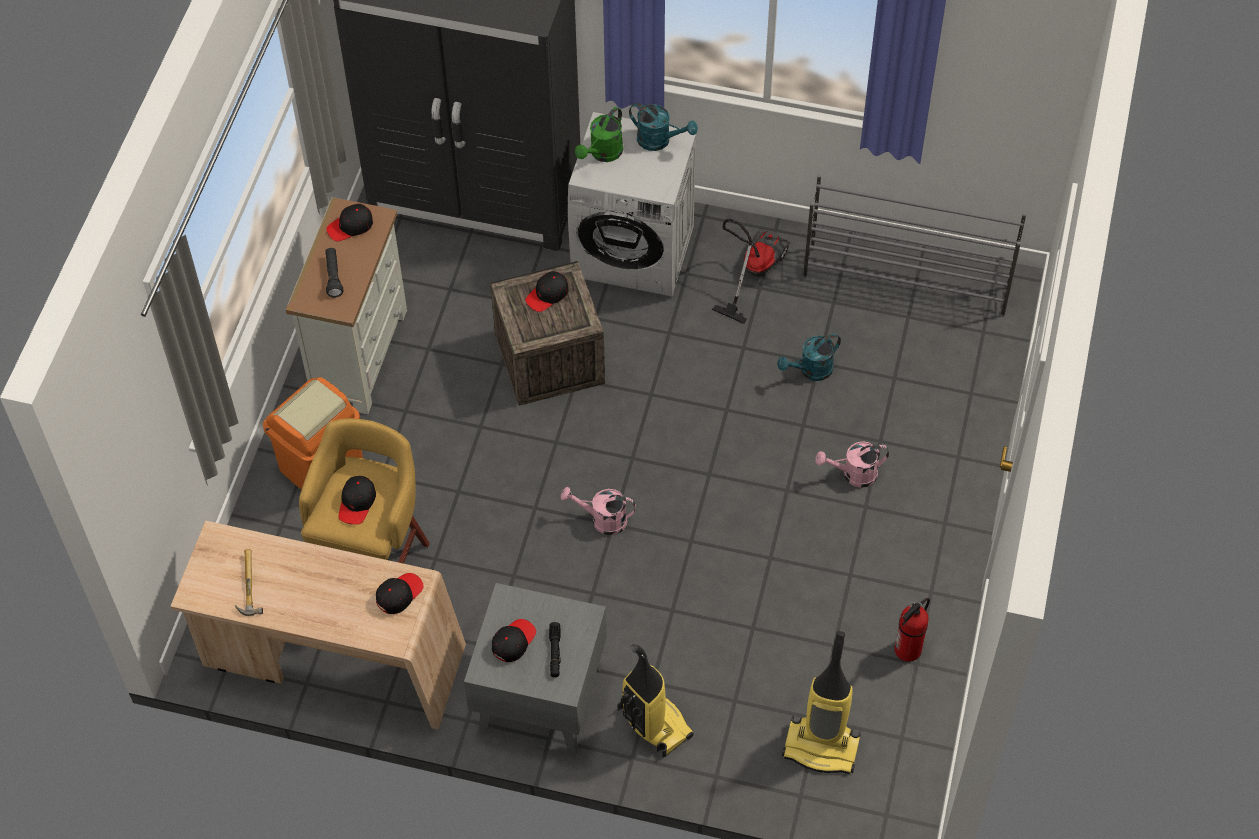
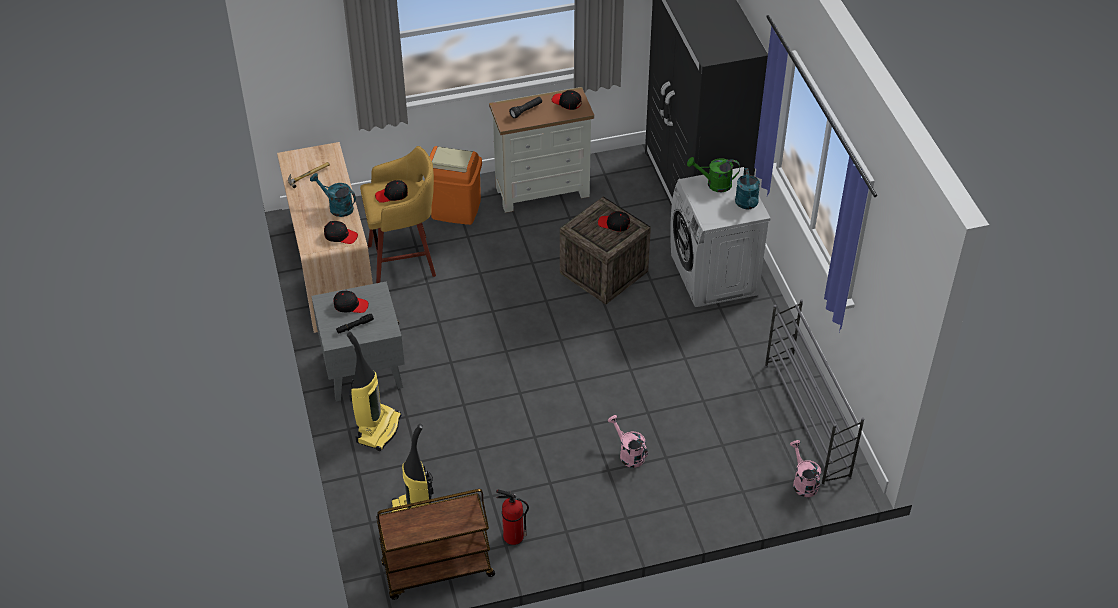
camera: 60 degrees right, 10 degrees down
pink watering can [561,487,636,535] -> pink watering can moved to [790,440,821,497]
vacuum cleaner [712,219,790,324] -> none
turquoise watering can [777,333,841,381] -> turquoise watering can moved to [310,173,356,217]
none -> brown cart [376,489,495,600]

